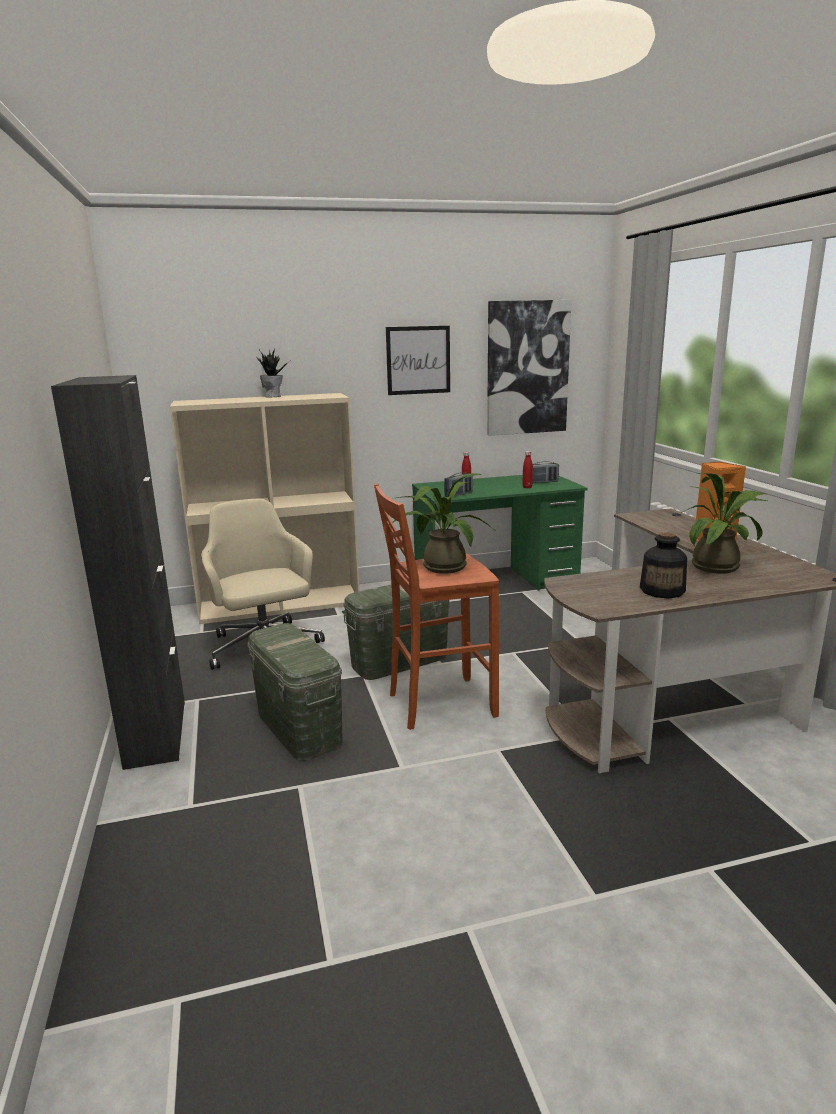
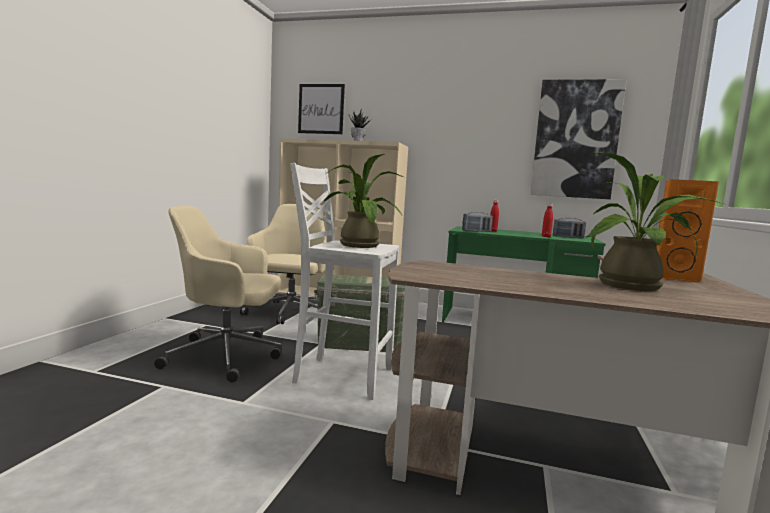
camera: 30 degrees right, 10 degrees down
black cabinet [51,375,185,770] -> none
green storage box [247,623,343,761] -> beige office chair [154,206,282,382]
orange stool [374,484,499,730] -> white stool [290,163,399,400]
picture [386,326,450,395] -> picture moved to [298,84,345,134]
bottle [640,532,687,599] -> none

